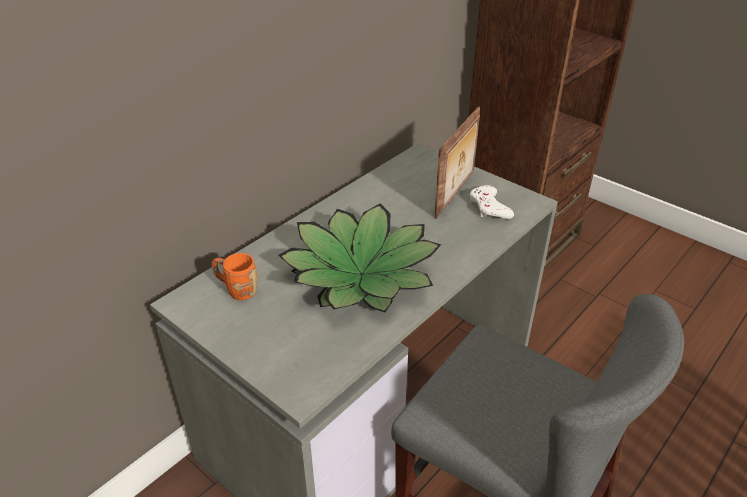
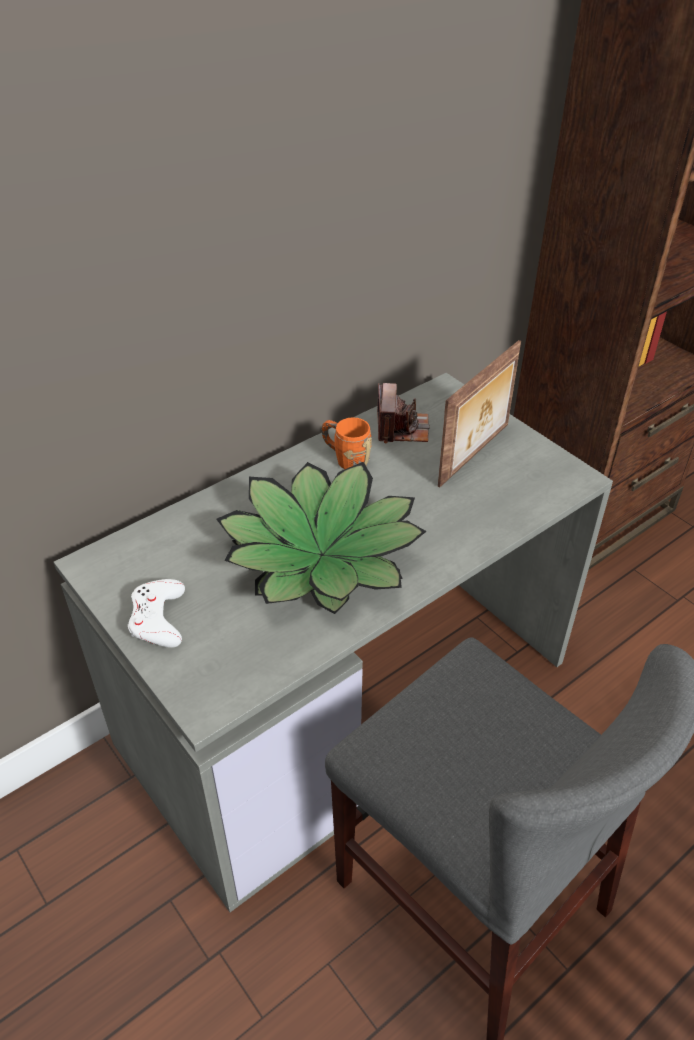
camera: 10 degrees right, 5 degrees up
orange mug [211,253,258,300] -> orange mug moved to [322,417,372,469]
white game controller [470,185,514,219] -> white game controller moved to [128,579,185,648]
none -> camera [377,383,430,443]

